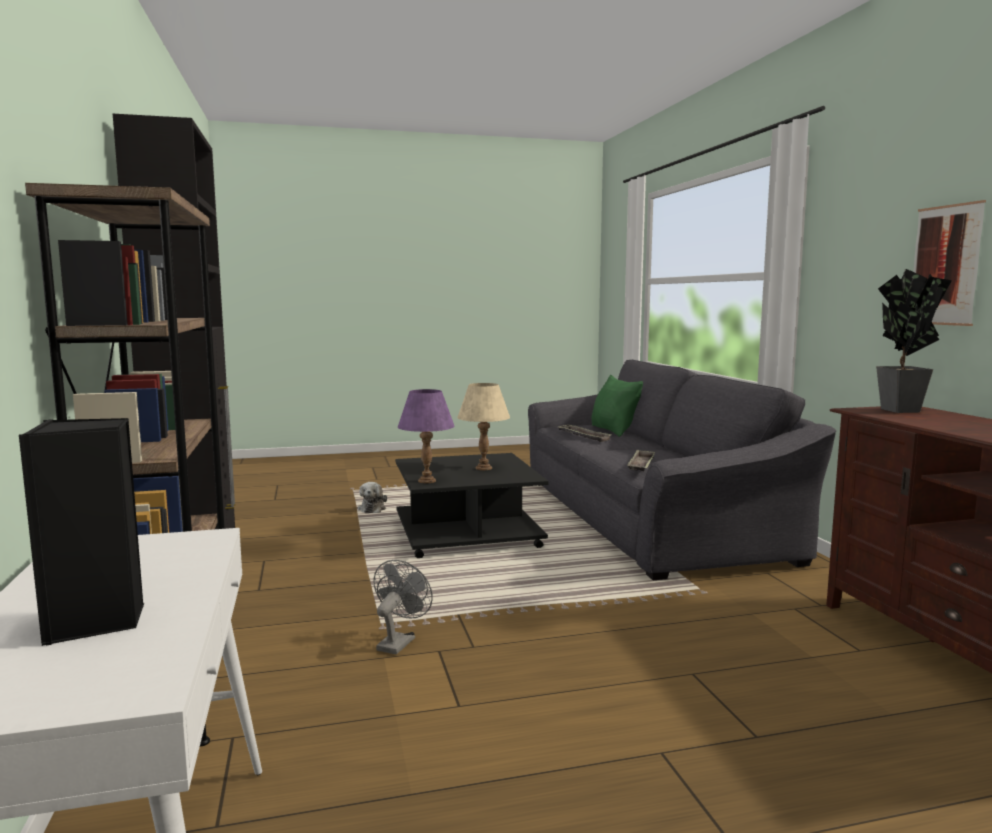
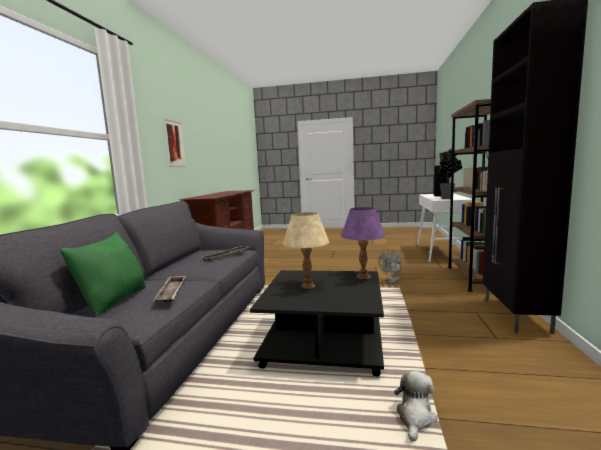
camera: 155 degrees left, 0 degrees up
potted plant [876,269,952,413] -> potted plant moved to [438,148,462,199]

